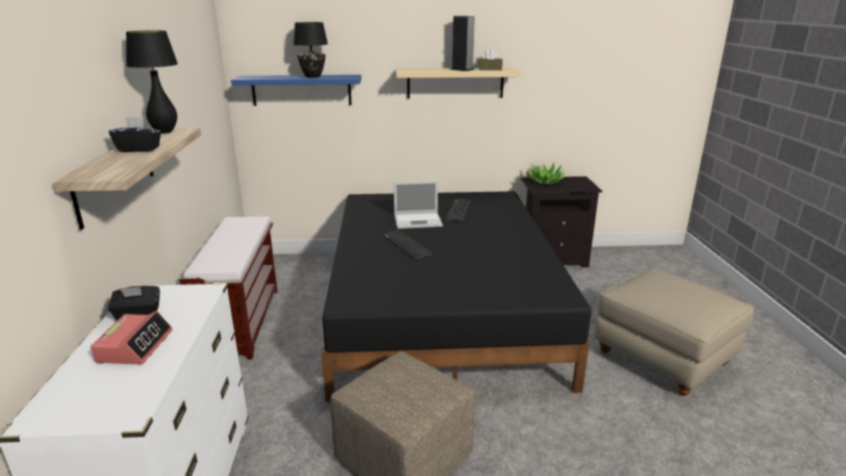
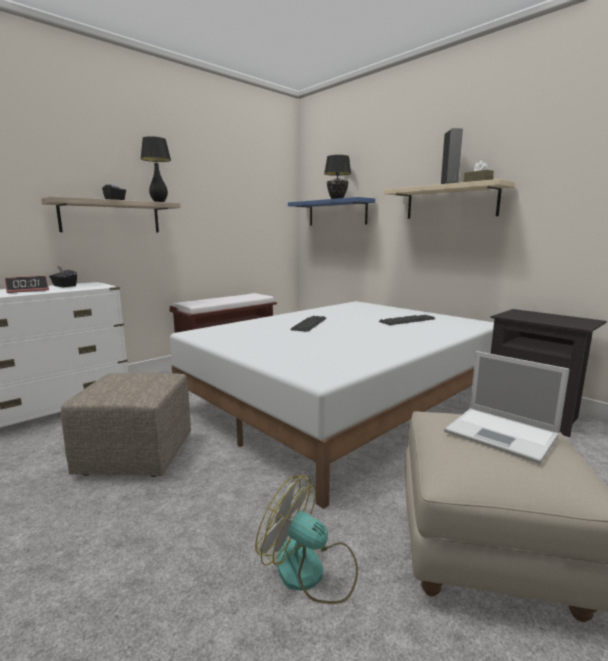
camera: 50 degrees right, 10 degrees down
black bed [321,191,592,402] -> white bed [170,301,494,509]
laptop [394,181,443,229] -> laptop moved to [444,351,570,464]
potted plant [525,163,567,184] -> none
none -> fan [255,475,358,604]

